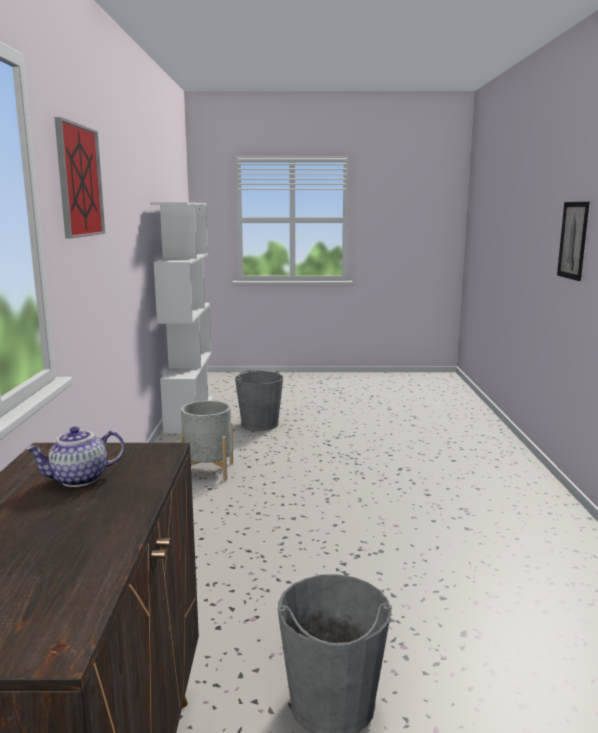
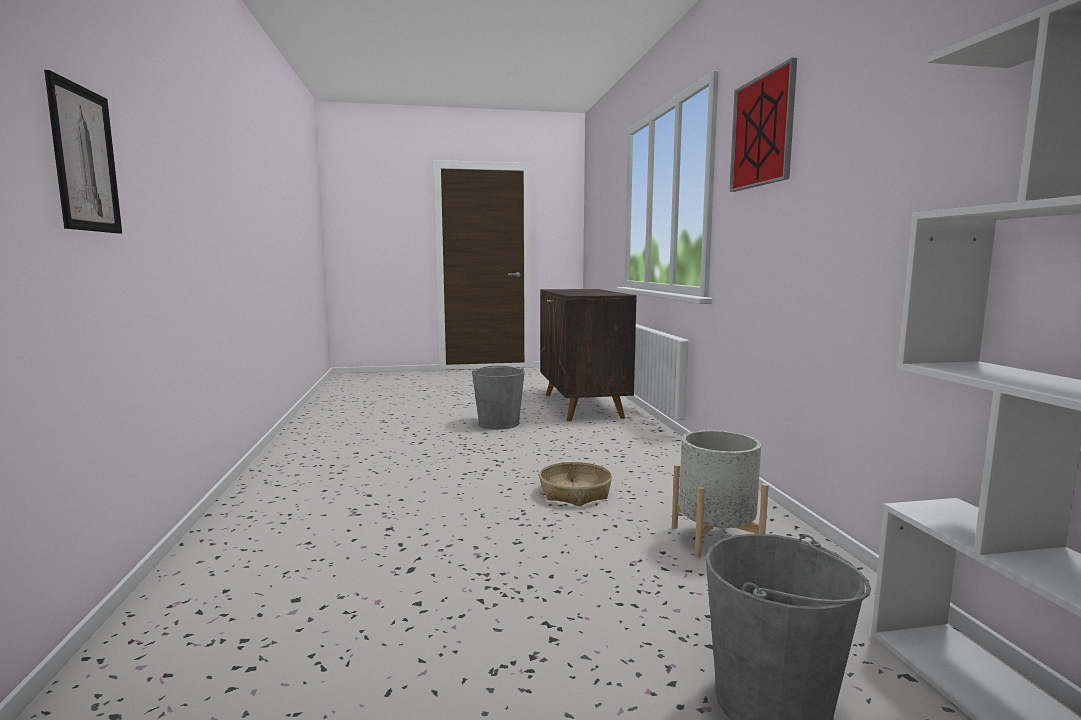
camera: 170 degrees right, 5 degrees down
teapot [25,427,125,487] -> none
none -> basket [539,462,612,506]

